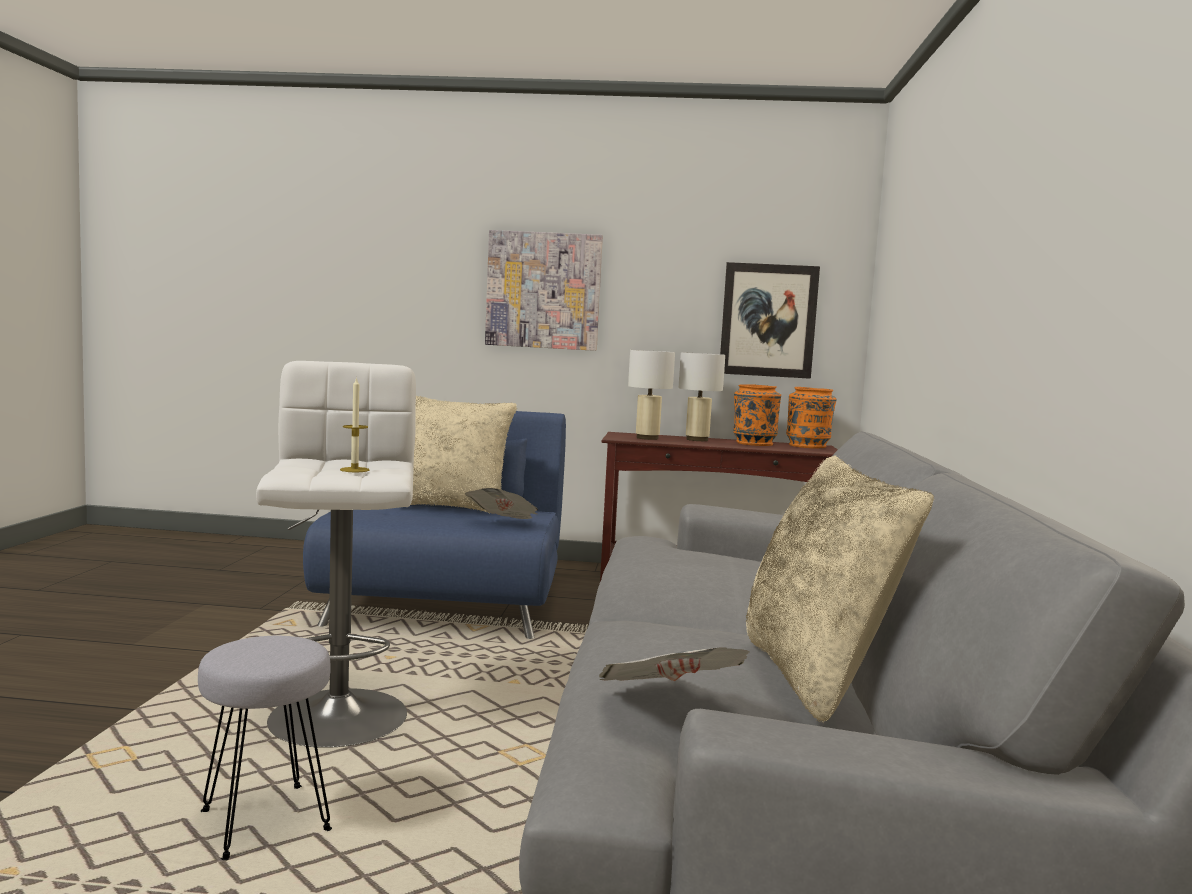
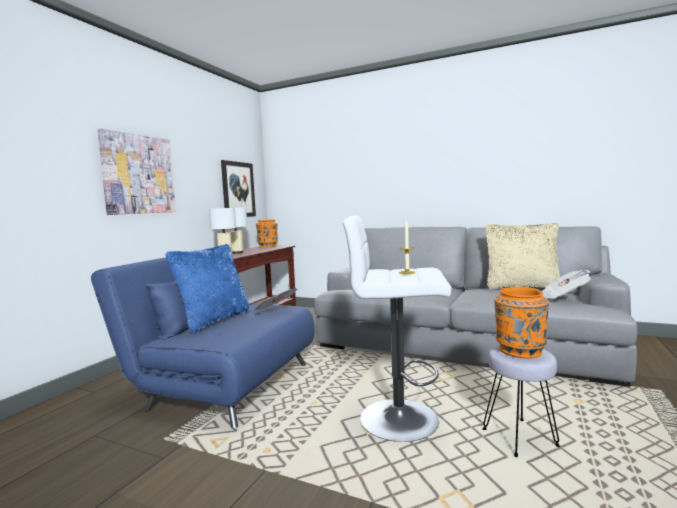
camera: 70 degrees left, 0 degrees up
beige pillow [411,396,517,513] -> blue pillow [165,244,249,333]
orange vase [733,384,781,446] -> orange vase moved to [494,287,549,358]

